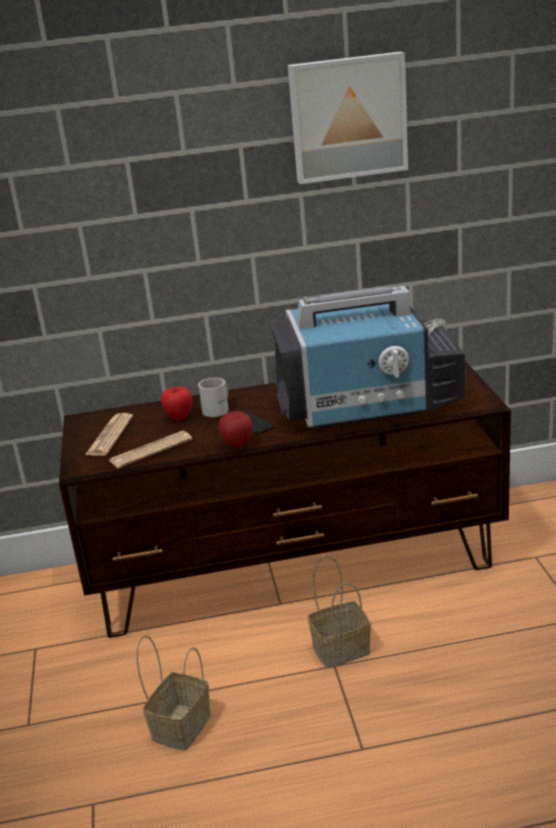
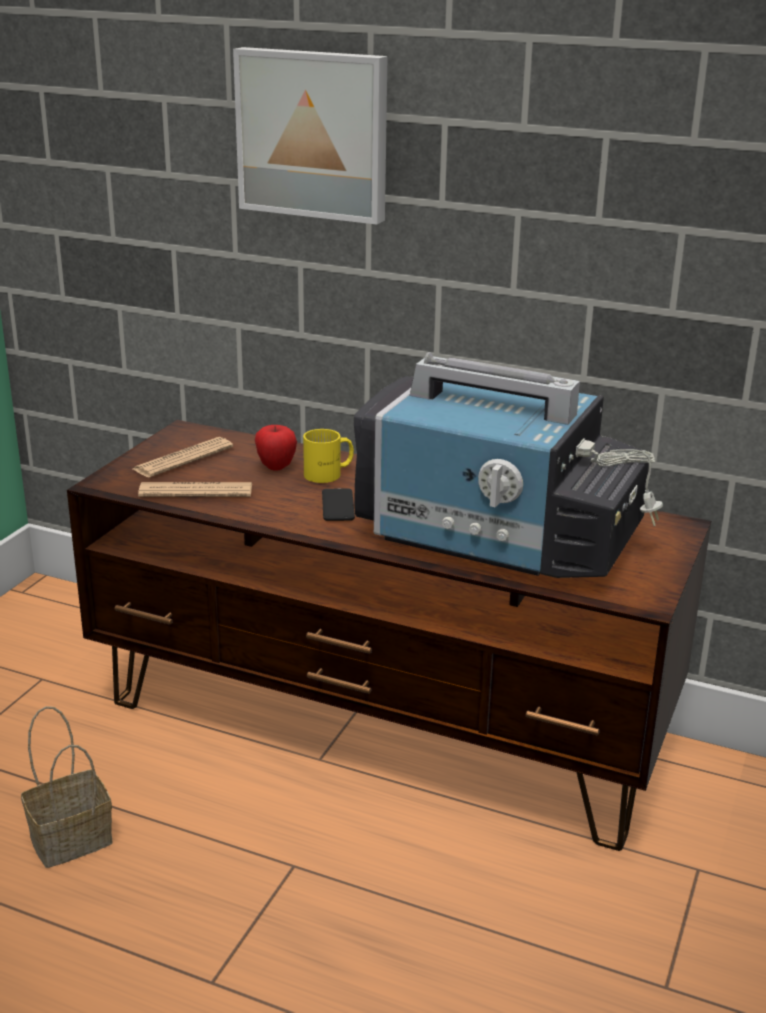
camera: 30 degrees right, 0 degrees up
white mug [198,378,229,417] -> yellow mug [303,429,354,483]
apple [218,411,252,447] -> none
picture [288,52,408,184] -> picture moved to [233,47,388,225]
basket [308,555,371,668] -> none

